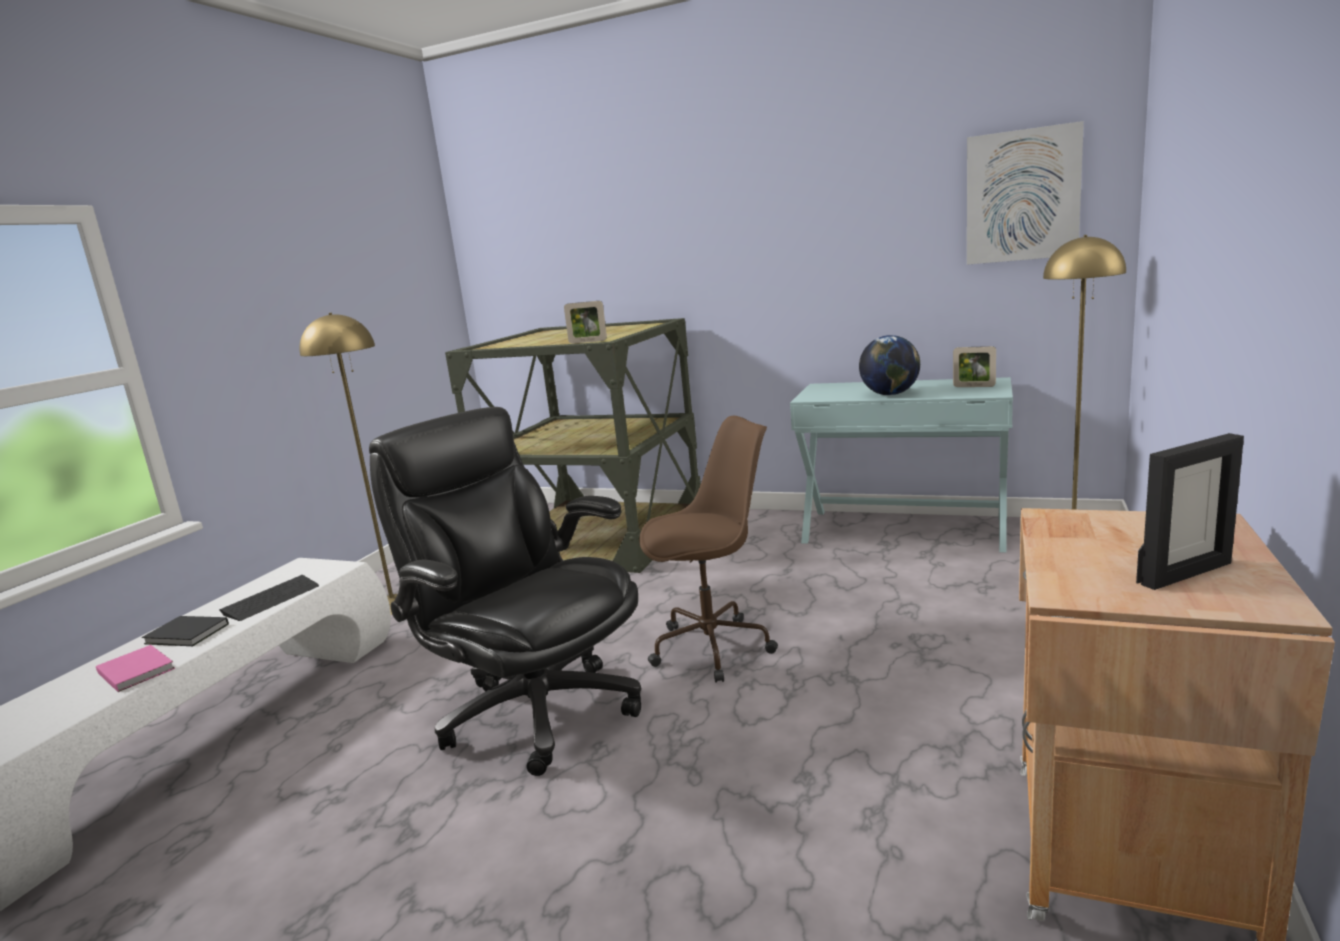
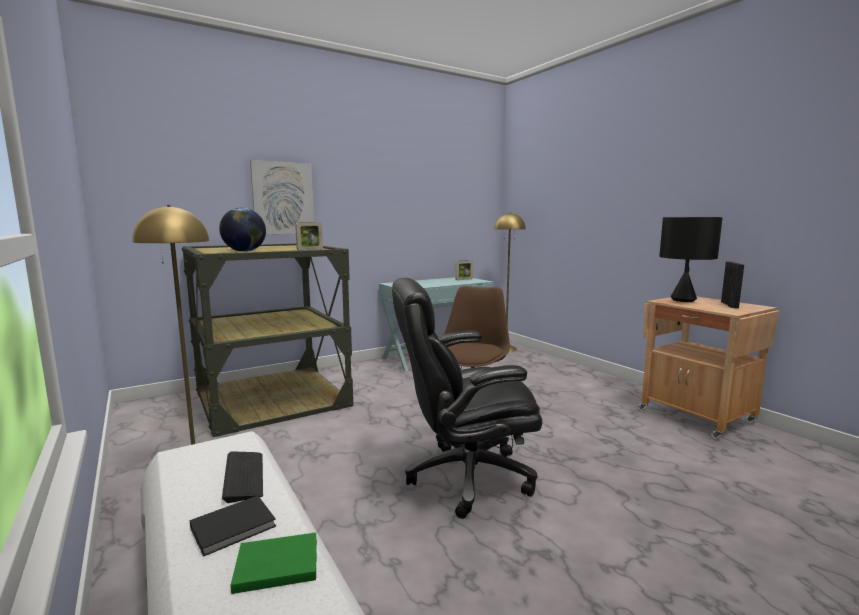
camera: 55 degrees left, 5 degrees down
pink book [96,645,175,692] -> green book [231,532,317,594]
globe [859,335,920,395] -> globe moved to [219,207,266,252]
picture [967,121,1084,265] -> picture moved to [250,160,314,234]
none -> black table lamp [659,217,723,302]

